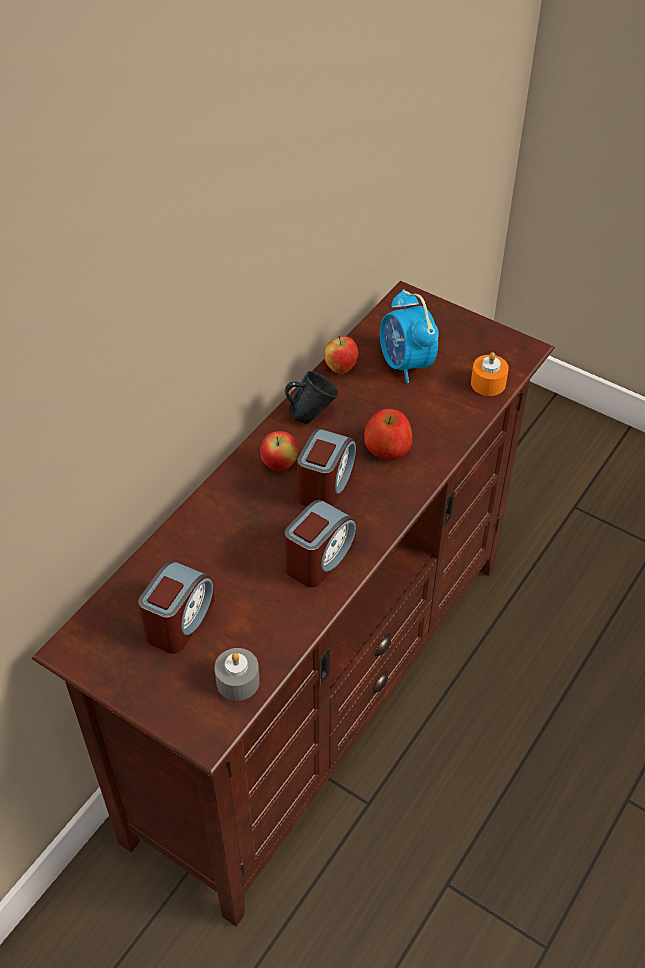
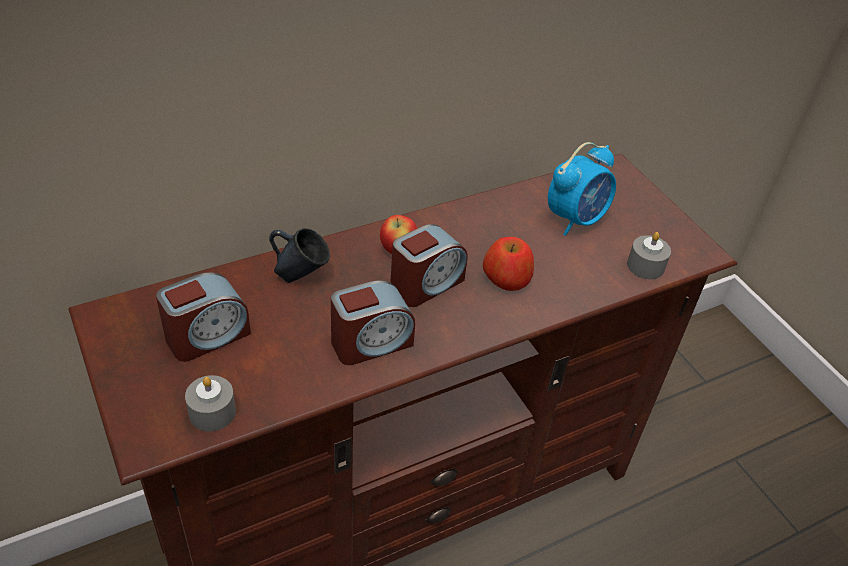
camera: 25 degrees right, 5 degrees down
blue mug [285,371,338,425] -> blue mug moved to [269,228,330,283]
apple [324,336,358,373] -> none
alarm clock [380,289,439,383] -> alarm clock turned 135 degrees counterclockwise [548,142,616,236]
orange candle [471,352,509,396] -> grey candle [627,232,671,279]

